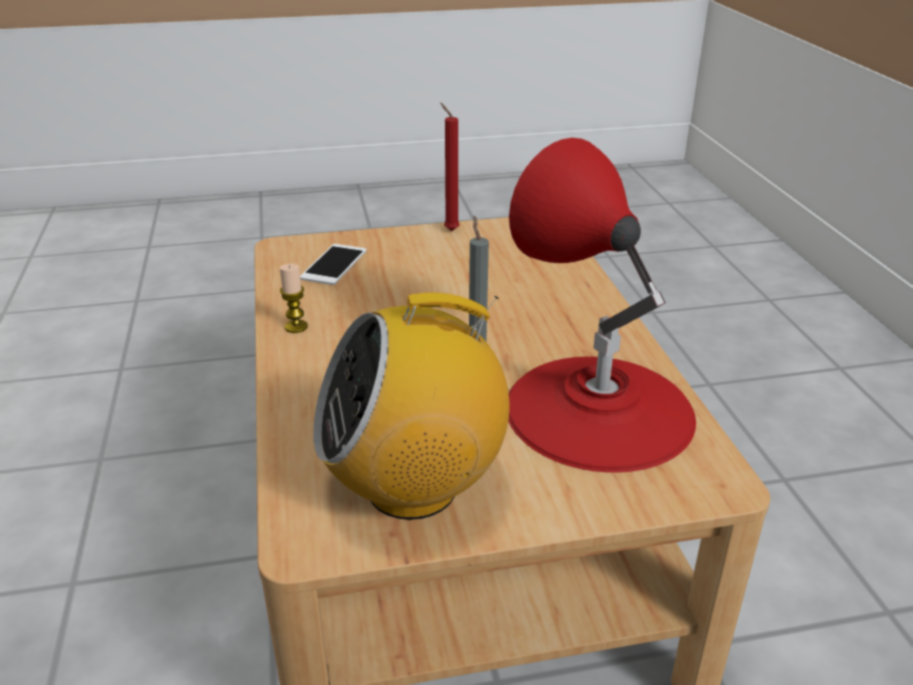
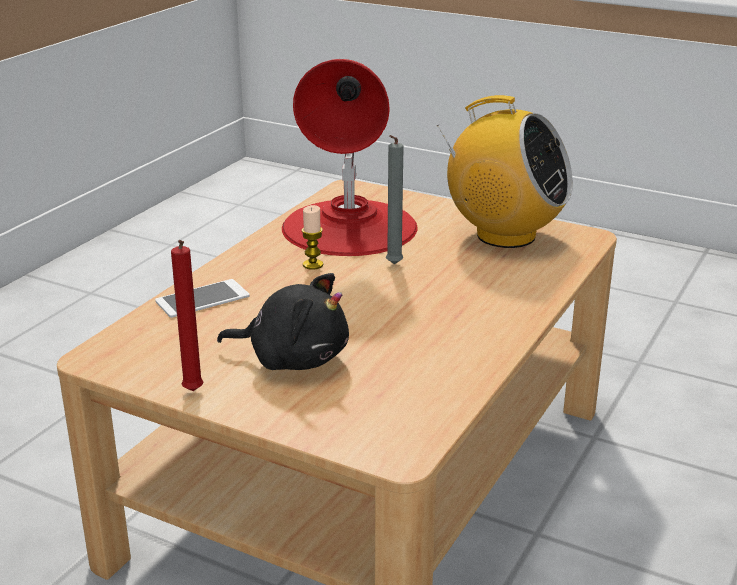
camera: 140 degrees left, 5 degrees down
candle [280,264,308,333] -> candle moved to [301,205,323,270]
phone [300,244,367,285] -> phone moved to [155,279,249,318]
none -> black plush toy [217,273,349,370]

